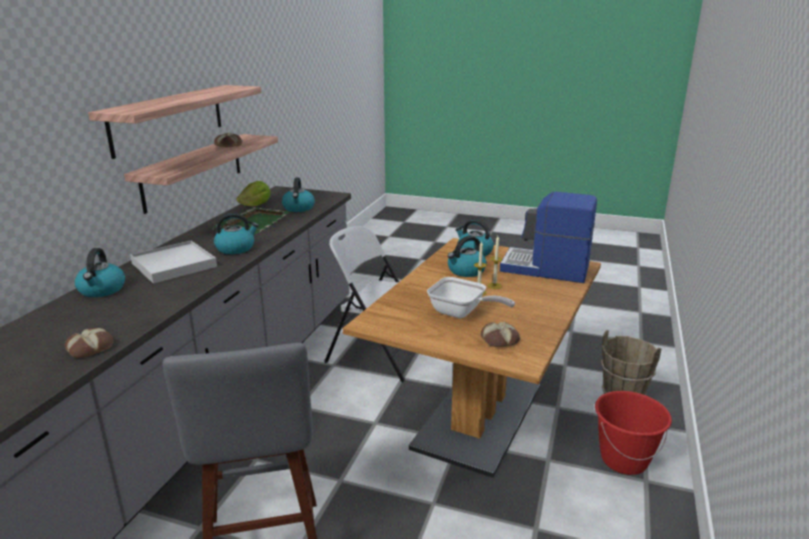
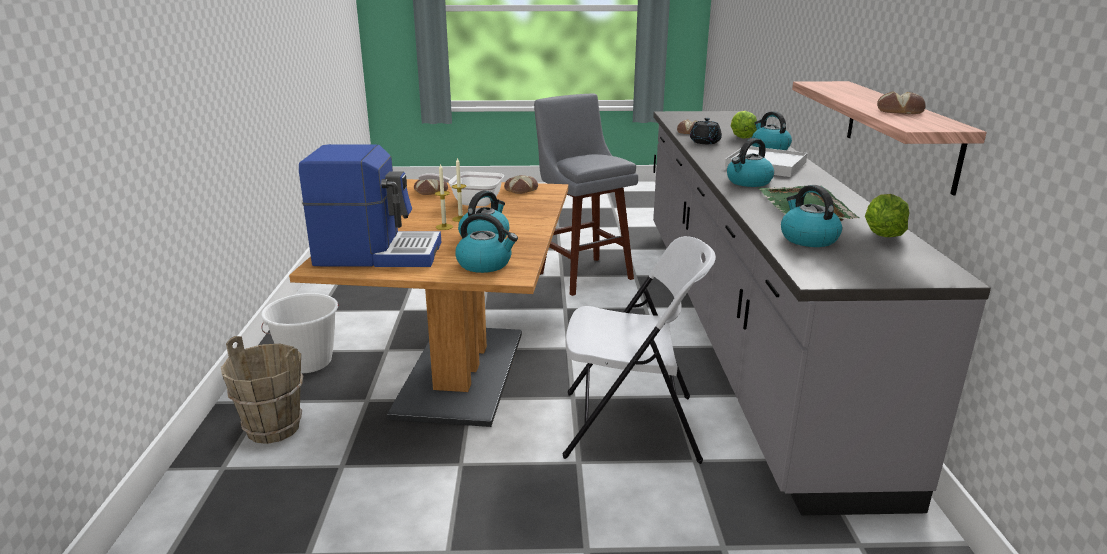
camera: 160 degrees right, 0 degrees up
shelf [88,85,261,159] -> none
red bucket [595,391,672,475] -> white bucket [261,293,338,373]
none -> bread [504,175,538,194]
none -> black teapot [690,118,722,144]
none -> lettuce [730,111,757,139]

